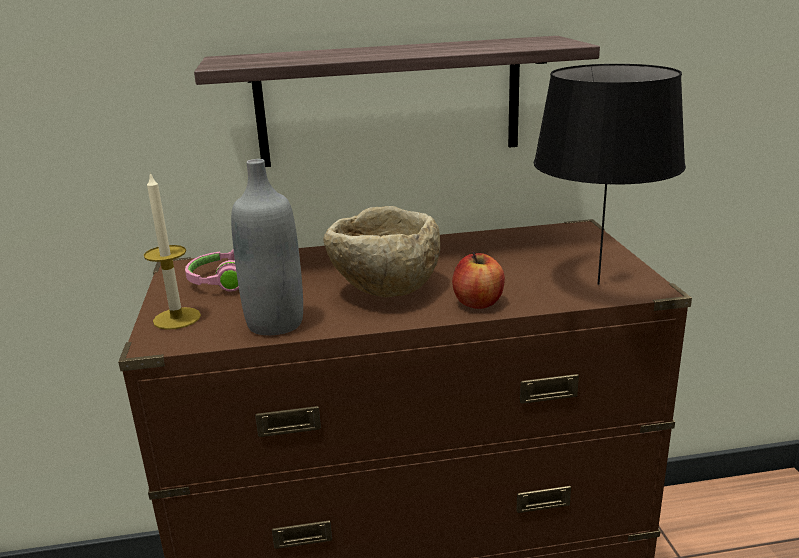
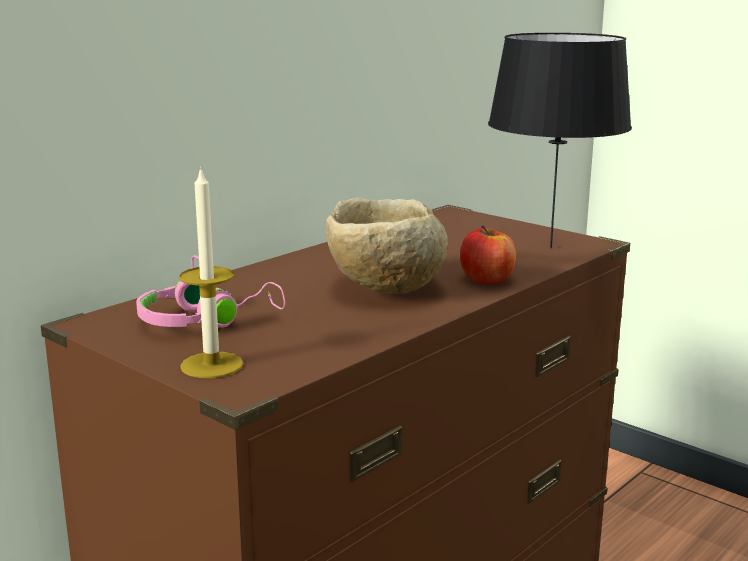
camera: 40 degrees left, 5 degrees down
shelf [194,36,600,167] -> none
grey bottle [231,159,303,335] -> none

